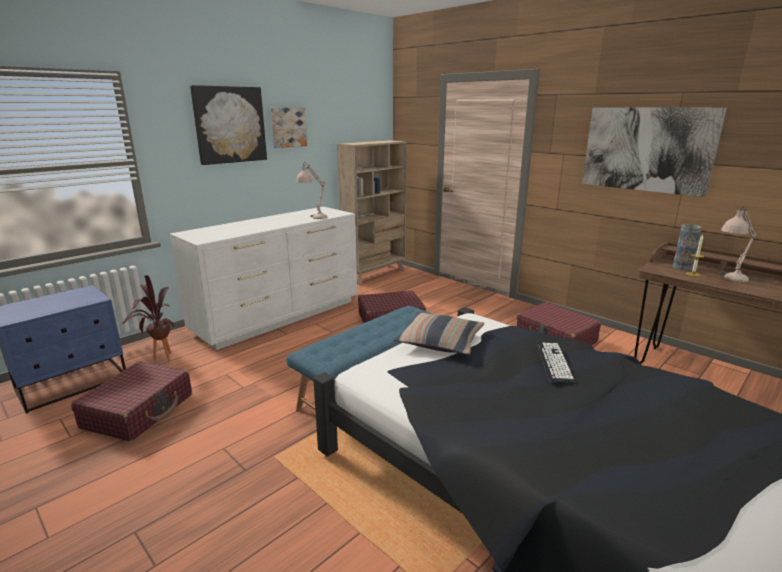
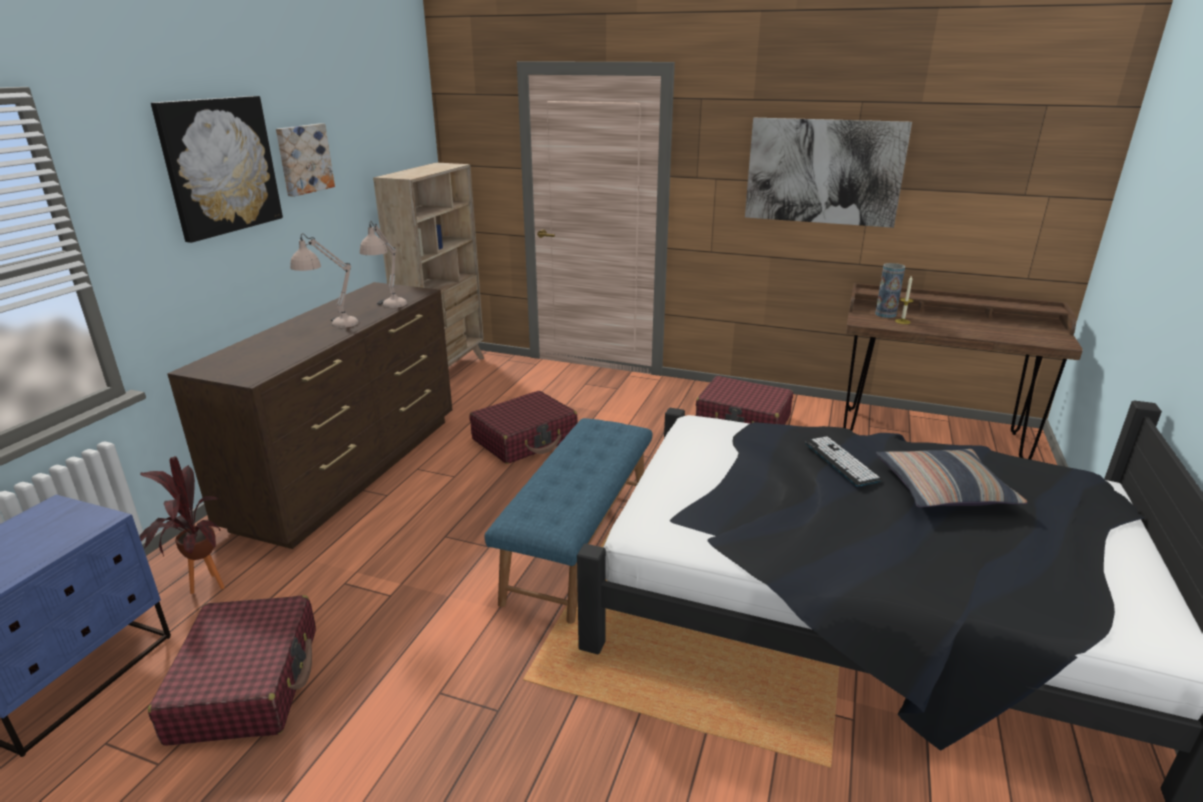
camera: 25 degrees left, 5 degrees up
white dresser [170,207,357,350] -> brown dresser [167,282,452,549]
pillow [393,312,484,355] -> pillow moved to [876,449,1027,507]
beige table lamp [719,205,756,282] -> beige table lamp moved to [290,233,359,328]

